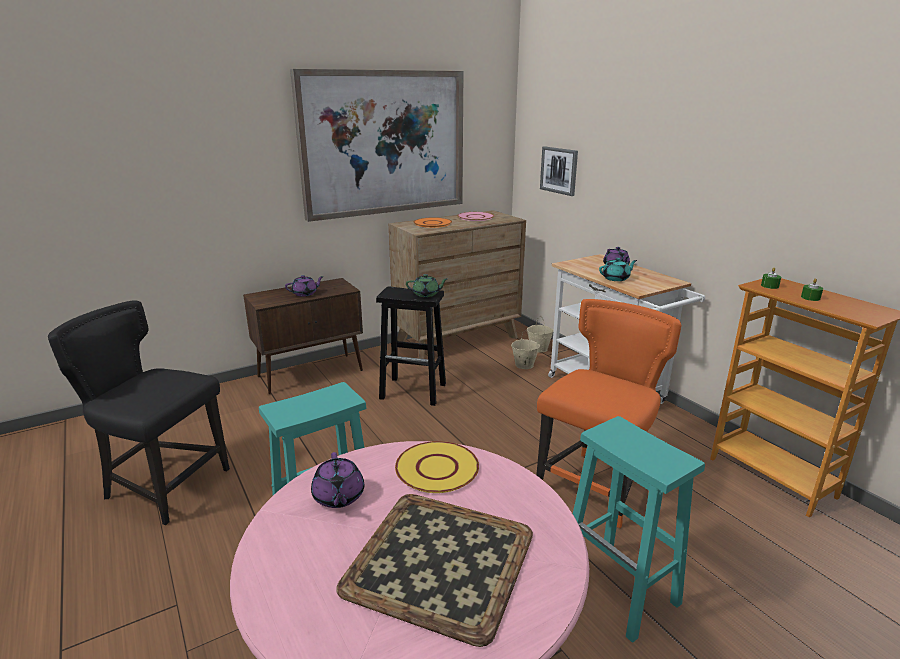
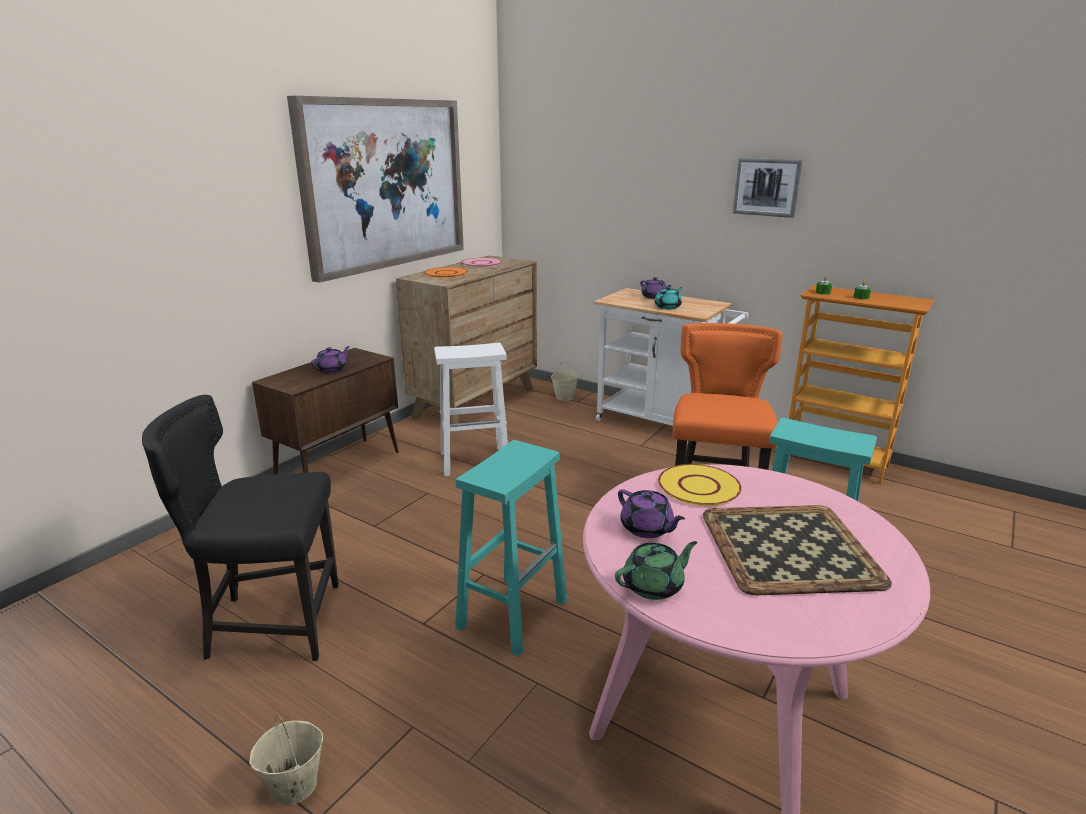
camera: 25 degrees left, 0 degrees up
black stool [376,286,446,406] -> white stool [434,343,508,476]
green teapot [406,274,447,297] -> green teapot moved to [615,541,697,600]
beige bucket [511,330,540,369] -> beige bucket moved to [249,715,323,805]
picture [540,146,578,196] -> picture moved to [732,158,802,218]

